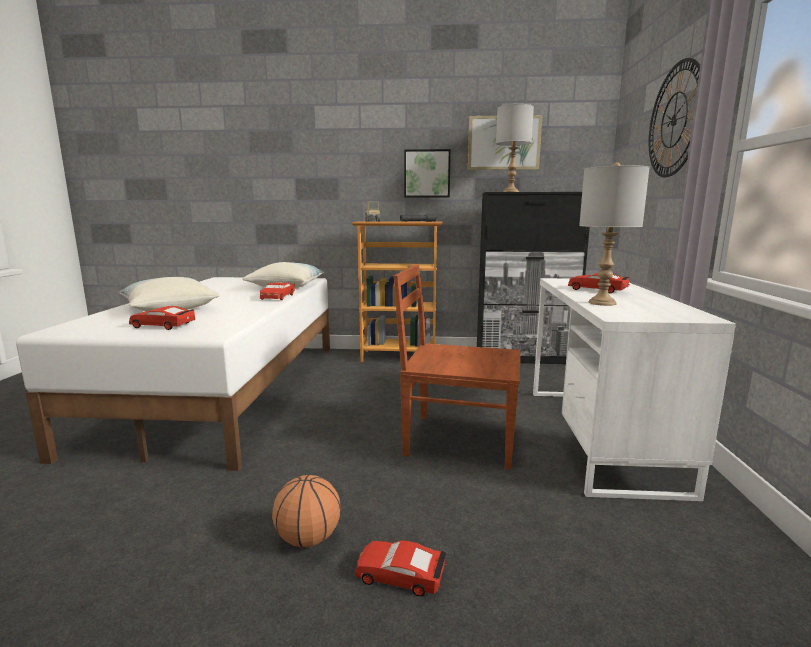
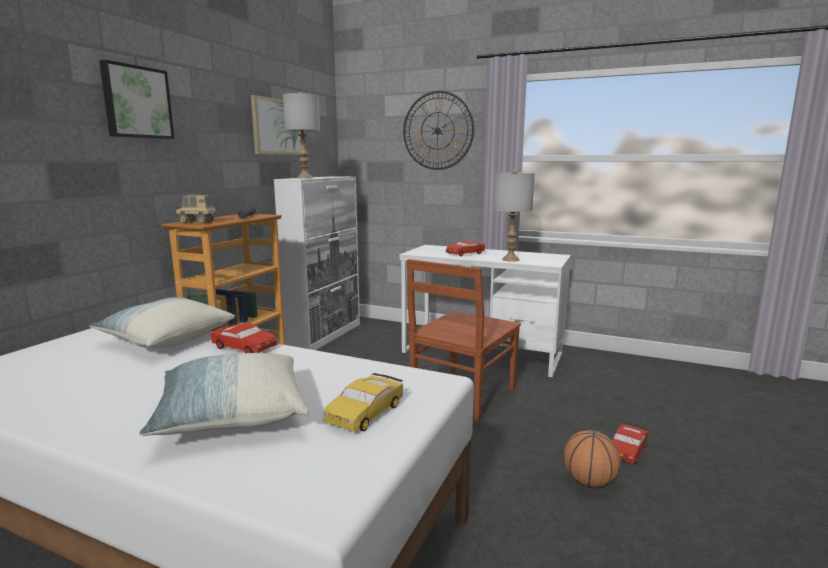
camera: 70 degrees left, 0 degrees up
red toy car [129,306,195,330] -> yellow toy car [323,373,403,432]
picture [404,149,451,198] -> picture moved to [99,60,174,139]
black cabinet [477,192,590,364] -> white cabinet [274,176,360,350]

